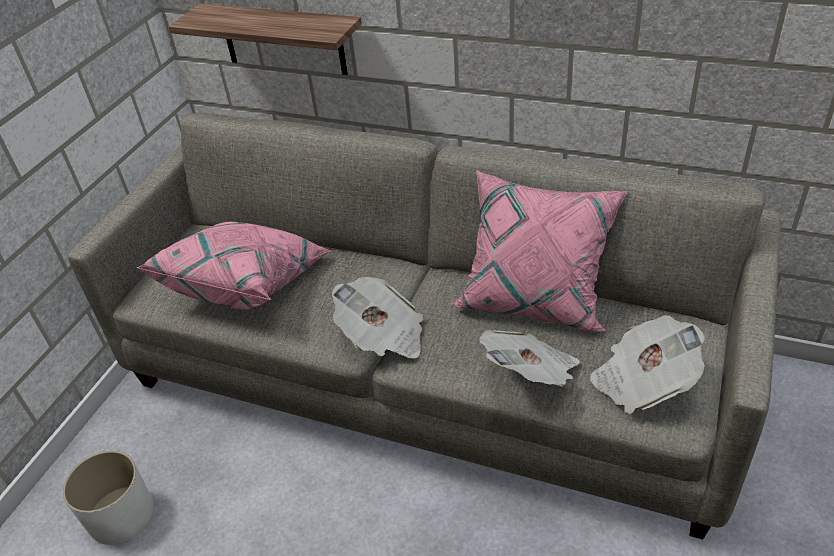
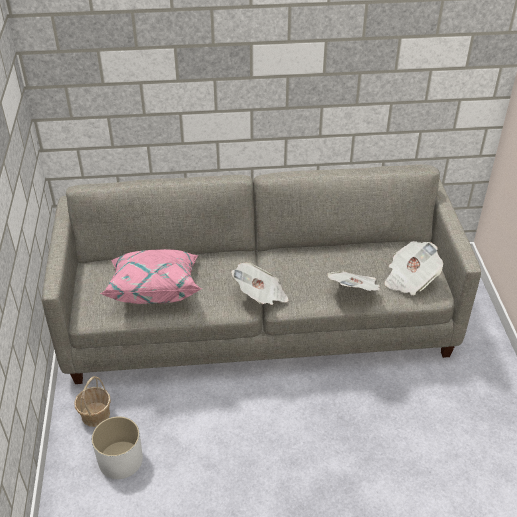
camera: 30 degrees left, 0 degrees up
shelf [169,3,361,75] -> none
pink pillow [451,170,628,332] -> none
none -> basket [74,376,111,427]

